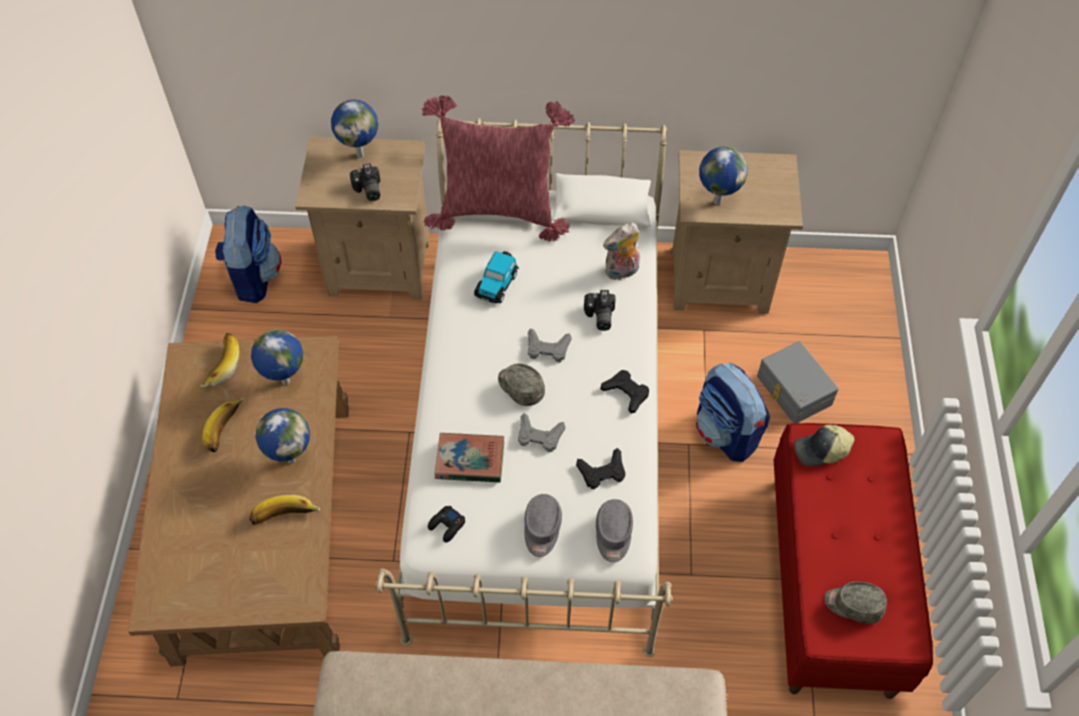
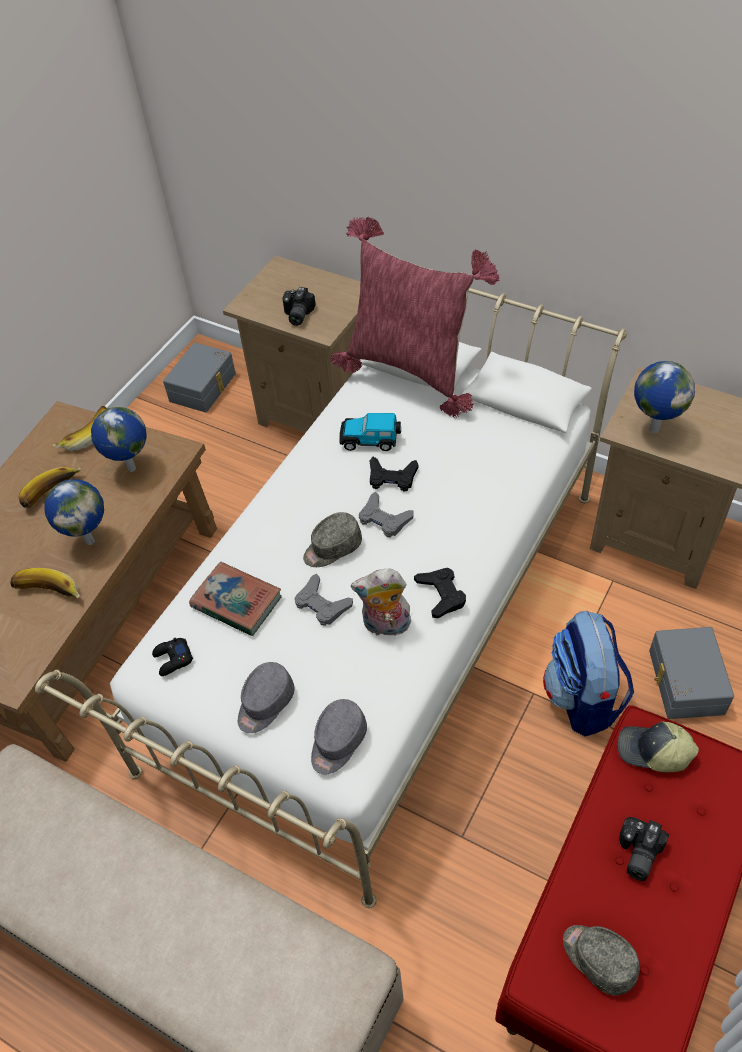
camera: 30 degrees right, 5 degrees down
backpack [215,206,281,303] -> grey storage box [163,342,236,413]
globe [331,100,378,158] -> none
toy car [474,251,519,303] -> toy car turned 45 degrees clockwise [339,413,401,451]
grey cap [498,363,545,406] -> grey cap turned 105 degrees counterclockwise [303,512,362,567]
black game controller [576,448,625,489] -> black game controller moved to [370,457,418,492]
camera [584,290,615,331] -> camera moved to [619,817,669,881]
plush toy [603,223,640,280] -> plush toy moved to [351,569,412,638]

